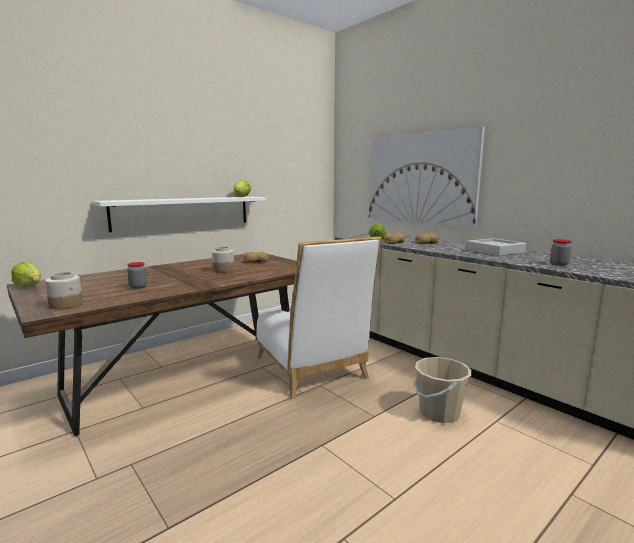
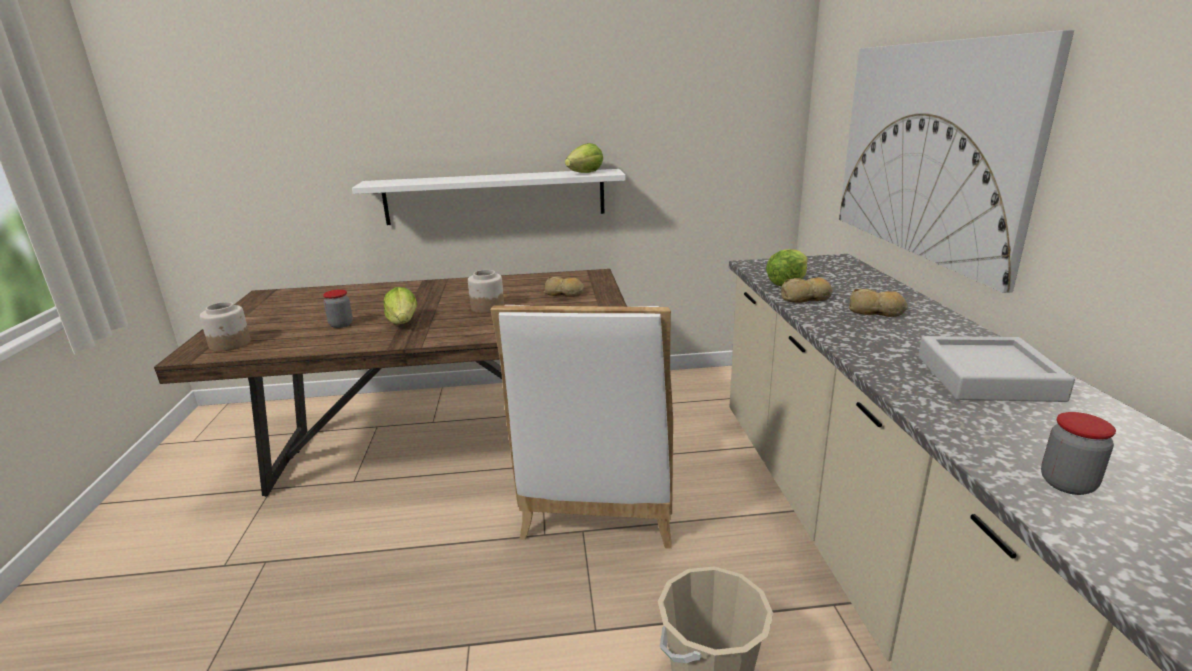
camera: 35 degrees right, 10 degrees up
lettuce [11,262,41,287] -> lettuce moved to [383,287,417,324]

